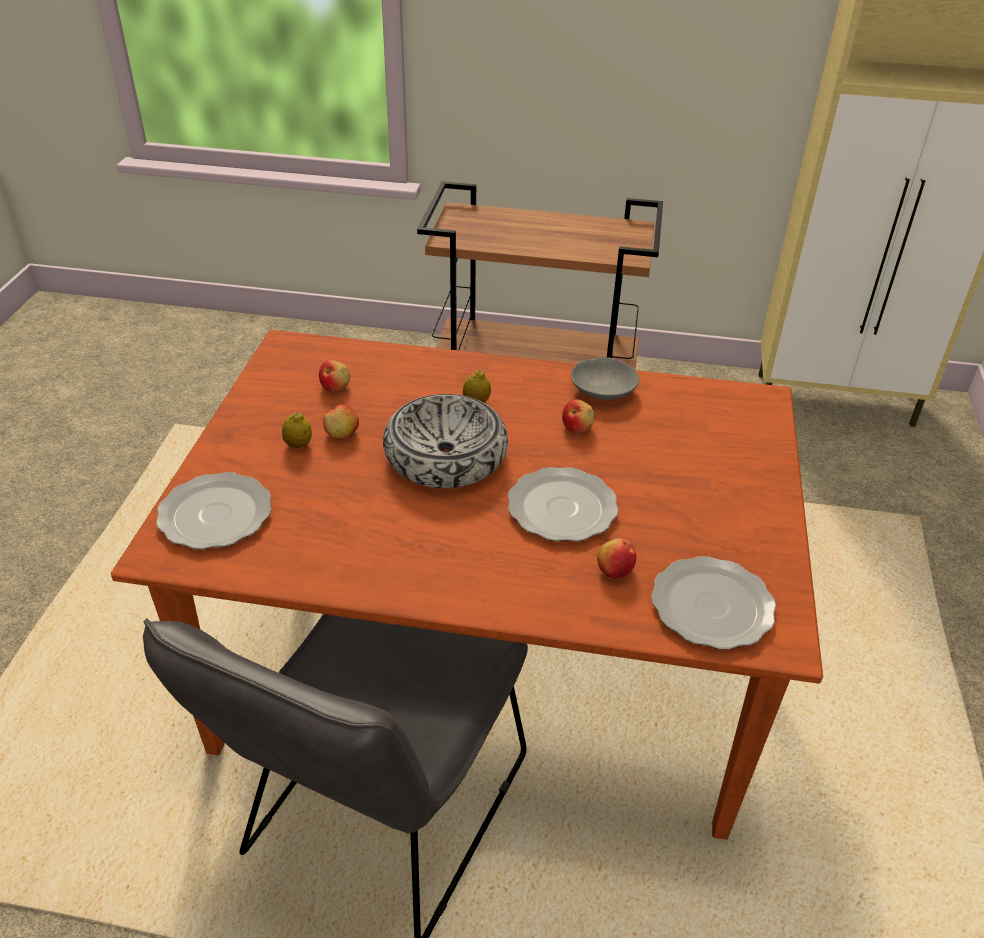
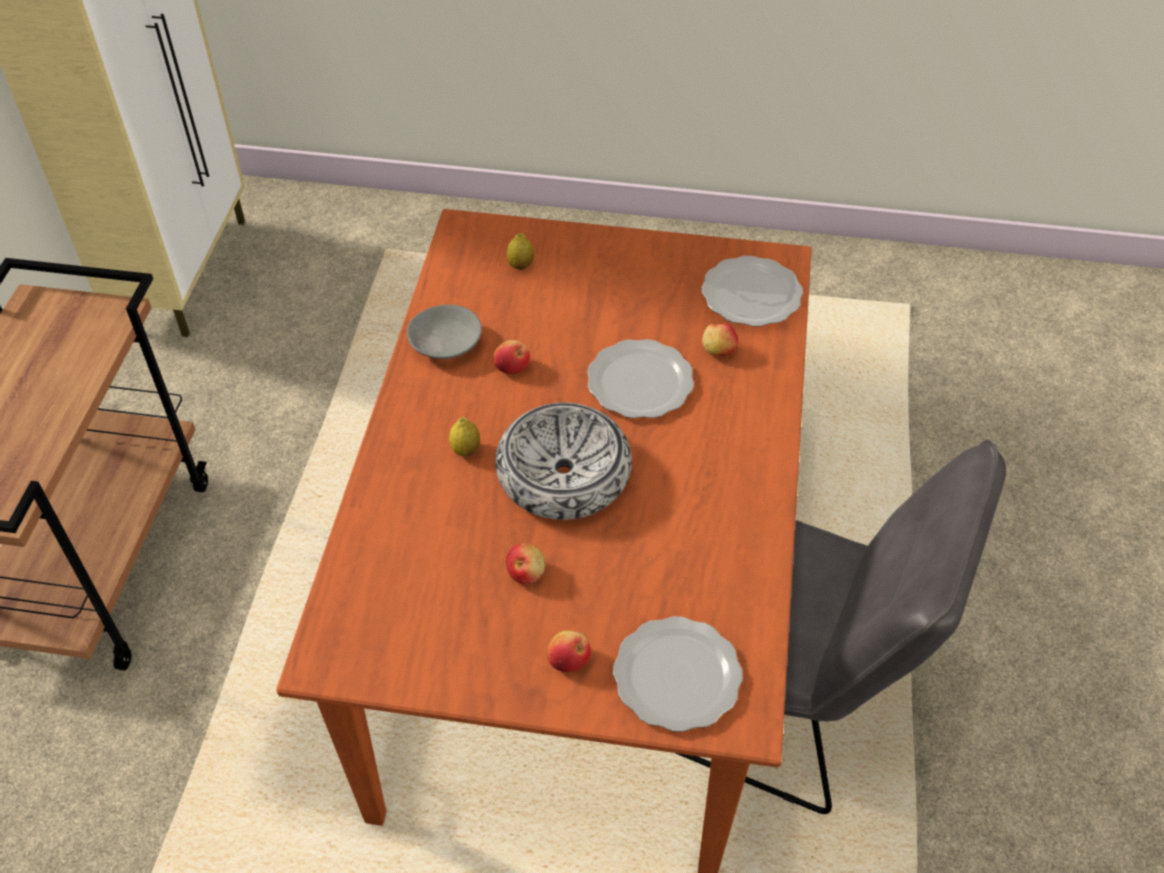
camera: 90 degrees left, 10 degrees up
lemon [282,412,312,448] -> lemon moved to [507,233,534,270]
apple [319,360,350,392] -> apple moved to [547,630,591,672]

